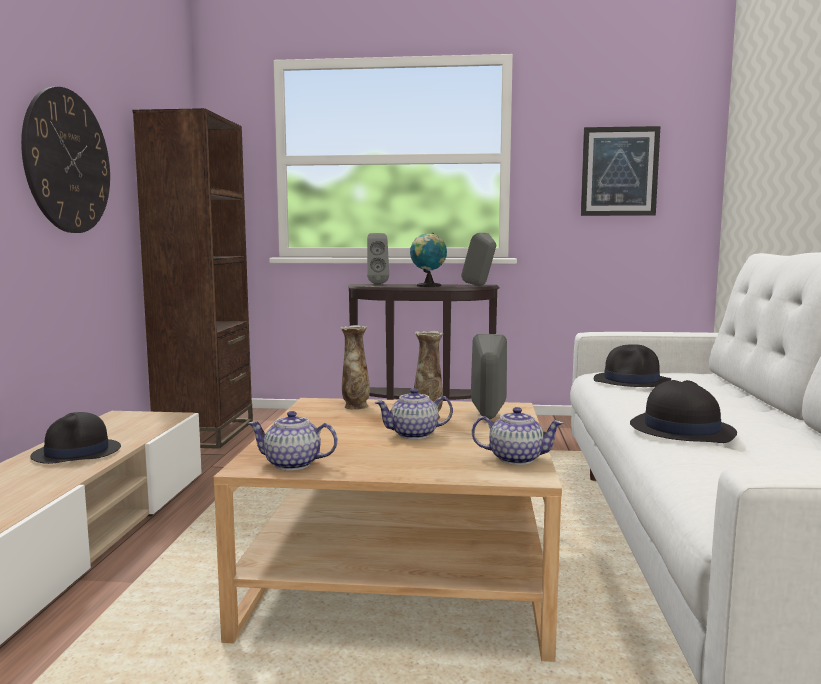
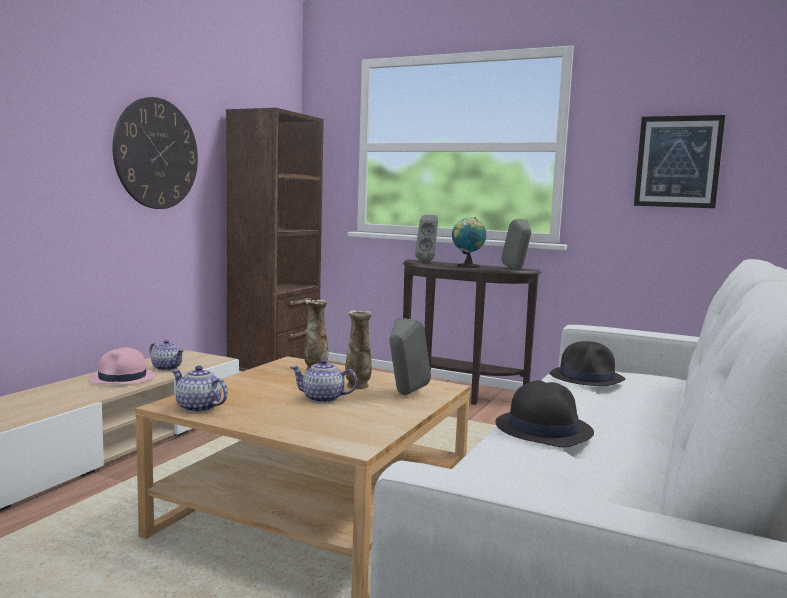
camera: 20 degrees right, 0 degrees up
black hat [30,412,121,464] -> pink hat [88,348,155,384]
teapot [472,407,564,465] -> teapot moved to [149,340,184,371]

